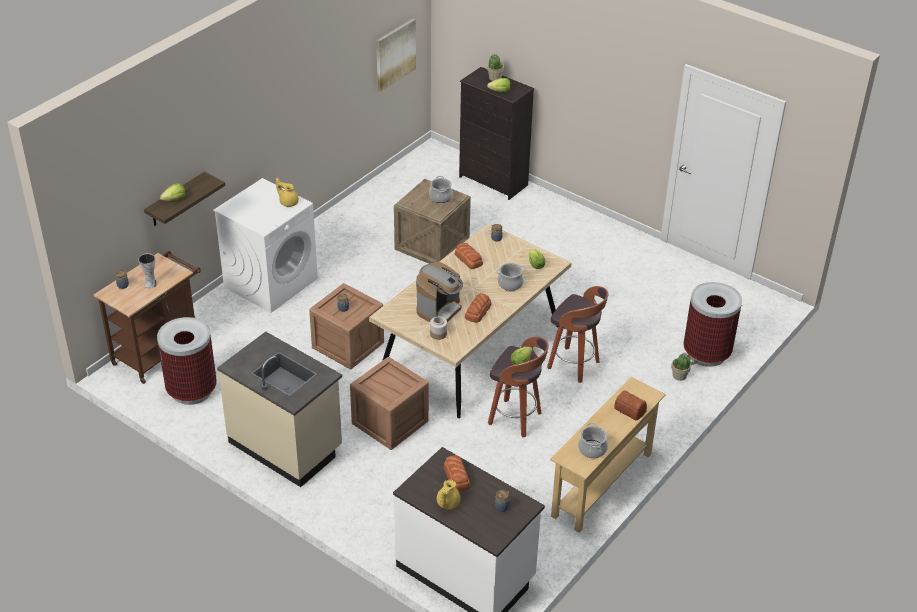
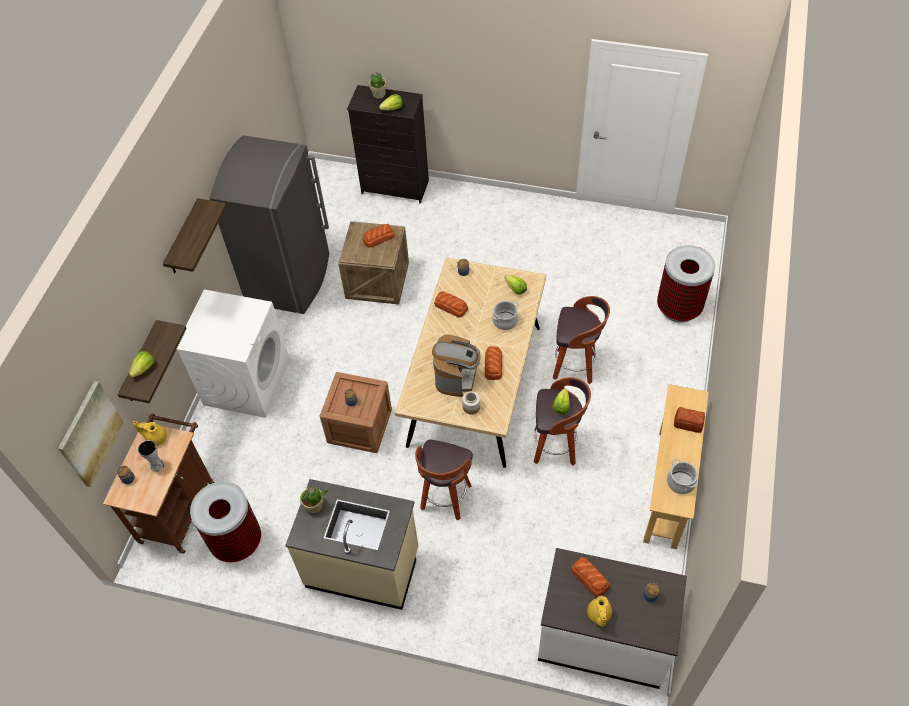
camera: 20 degrees left, 15 degrees up
yellow teapot [276,178,299,207] -> yellow teapot moved to [133,421,167,446]
crate [350,357,429,450] -> stool [415,440,473,520]
picture [376,18,416,92] -> picture moved to [58,381,123,487]
cooking pot [429,176,453,203] -> bread [363,224,395,248]
potted plant [671,352,697,381] -> potted plant moved to [300,486,328,513]
none -> shelf [163,198,227,273]
none -> grey fridge [210,135,329,314]

